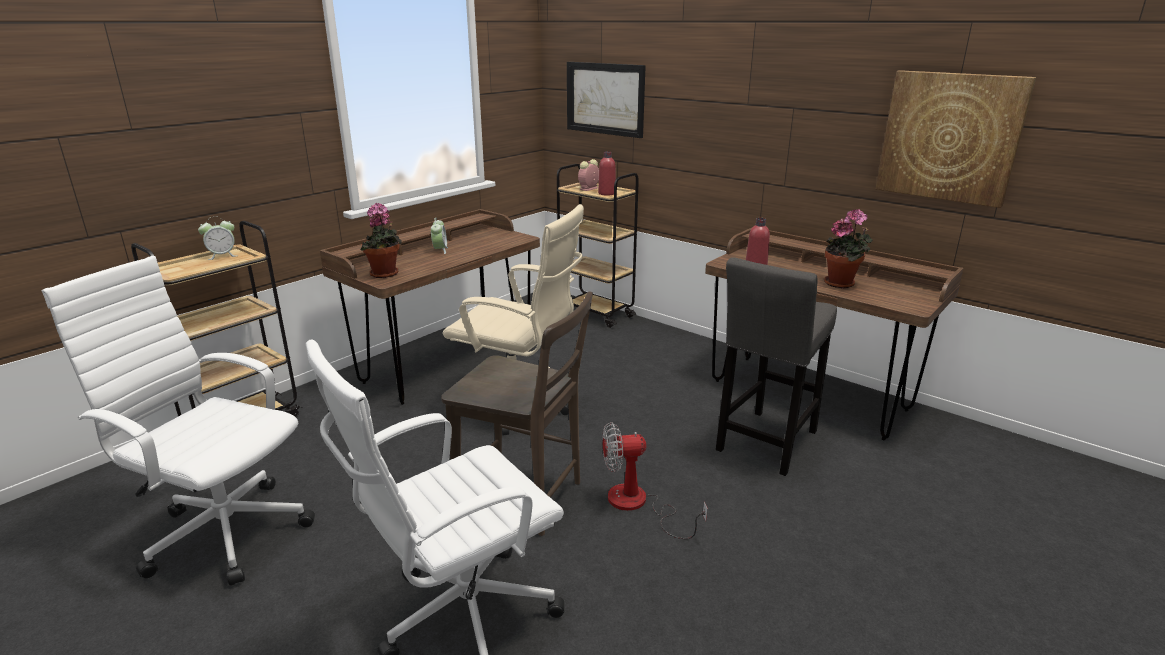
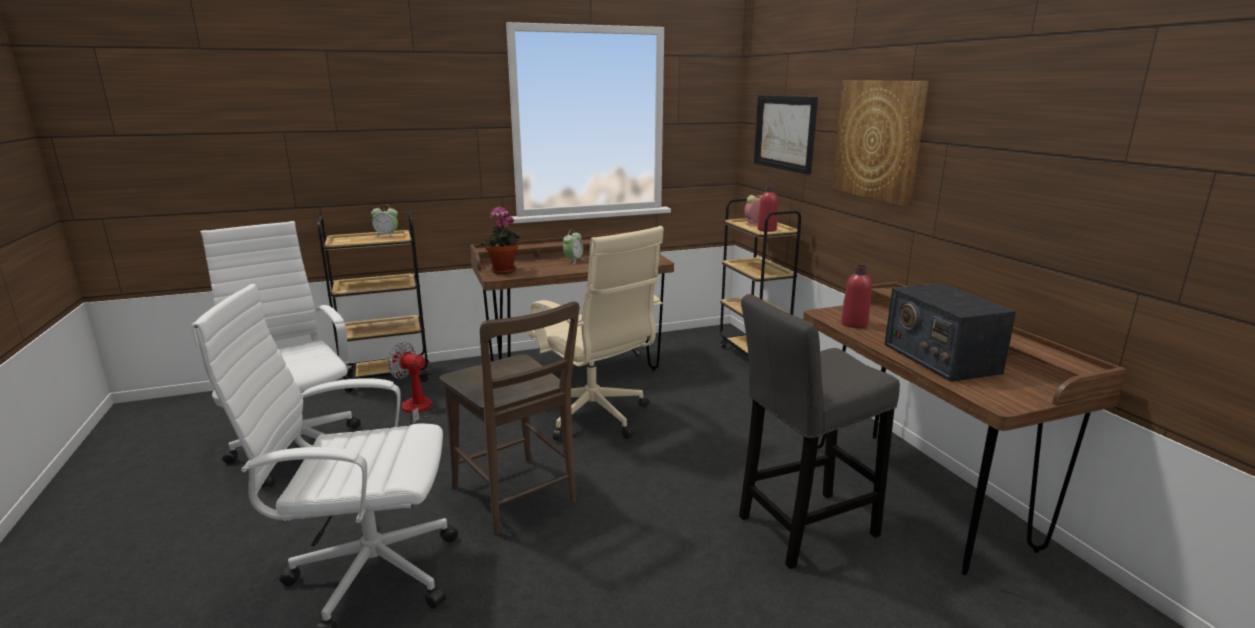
camera: 30 degrees right, 5 degrees down
fan [602,422,708,539] -> fan moved to [387,342,436,426]
potted plant [824,209,873,288] -> radio [884,283,1016,382]
picture [876,70,1036,208] -> picture moved to [832,81,929,207]

